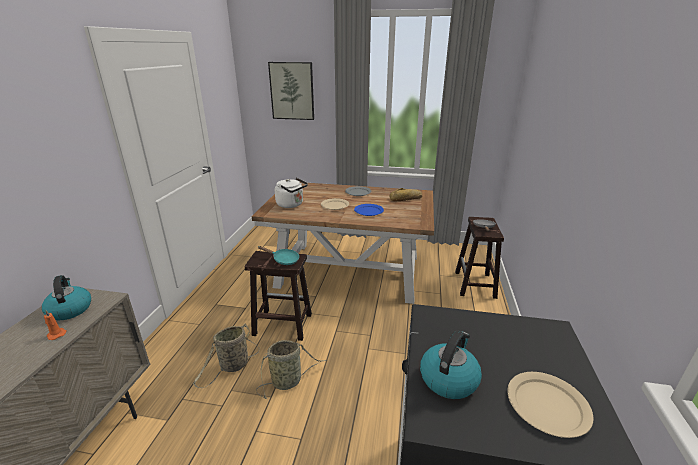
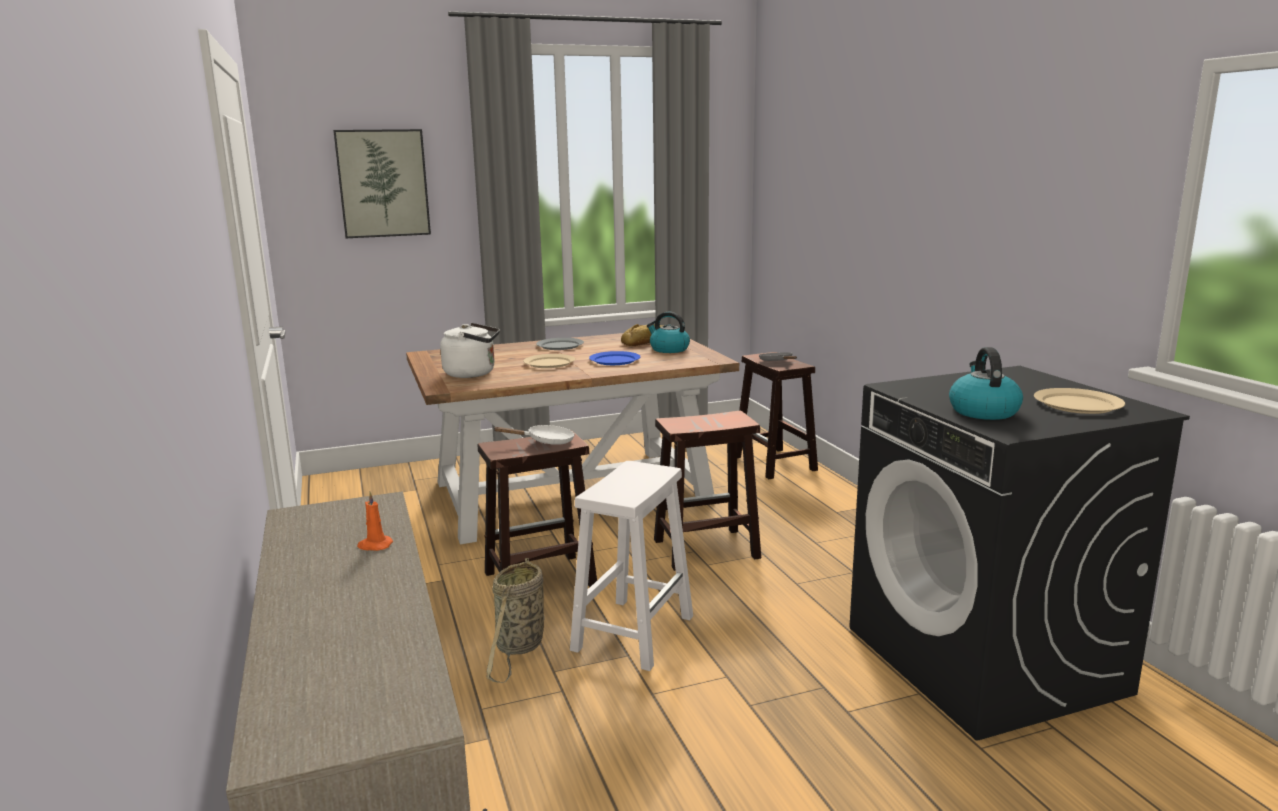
camera: 30 degrees left, 10 degrees down
kettle [42,275,91,320] -> kettle moved to [647,312,690,353]
basket [256,340,327,399] -> white stool [570,461,693,671]
turquoise frying pan [258,246,299,265] -> white frying pan [493,425,575,445]
none -> brown stool [654,411,761,571]

